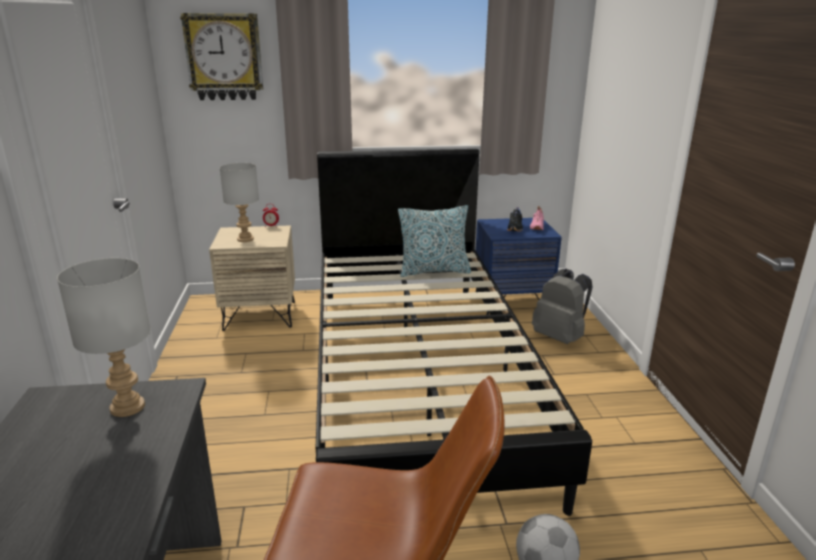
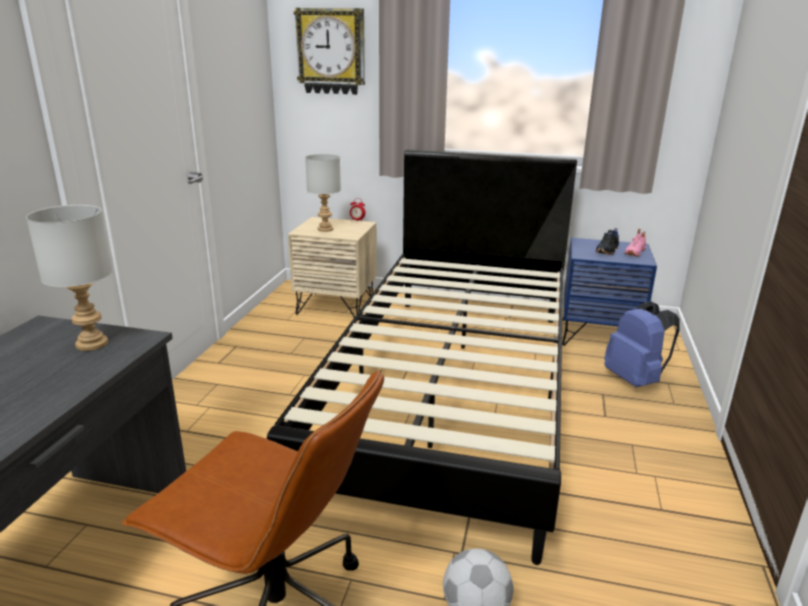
camera: 20 degrees right, 0 degrees up
pillow [398,205,471,277] -> none
grey backpack [532,268,593,344] -> blue backpack [604,301,680,387]

